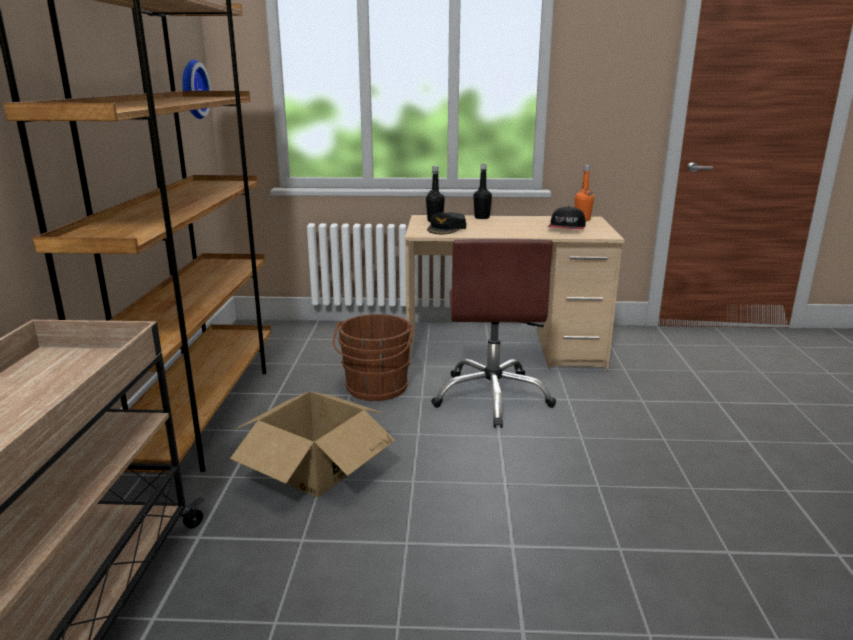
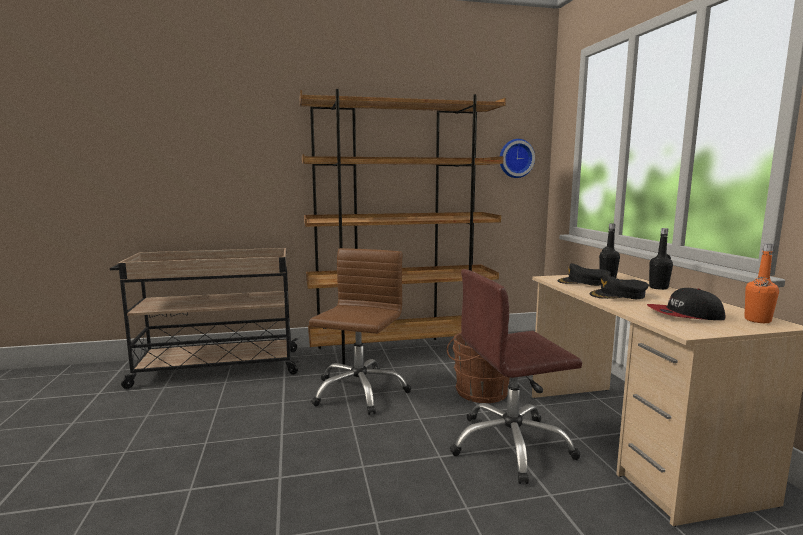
camera: 75 degrees right, 10 degrees down
cardboard box [230,391,395,498] -> brown office chair [309,248,411,415]
none -> black cap [590,275,649,299]

